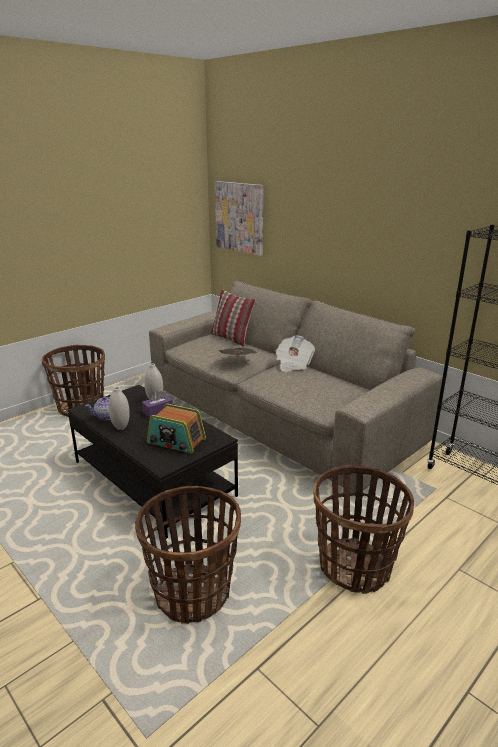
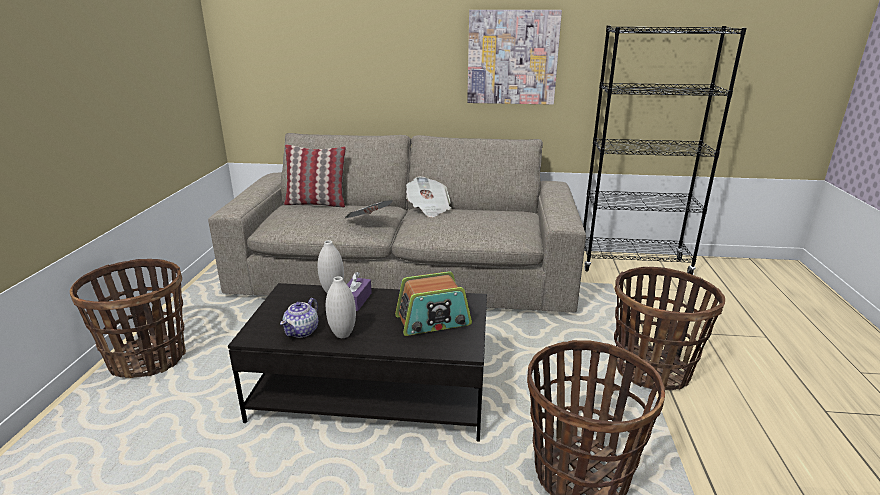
camera: 40 degrees left, 0 degrees up
picture [215,181,263,256] -> picture moved to [467,10,562,105]

